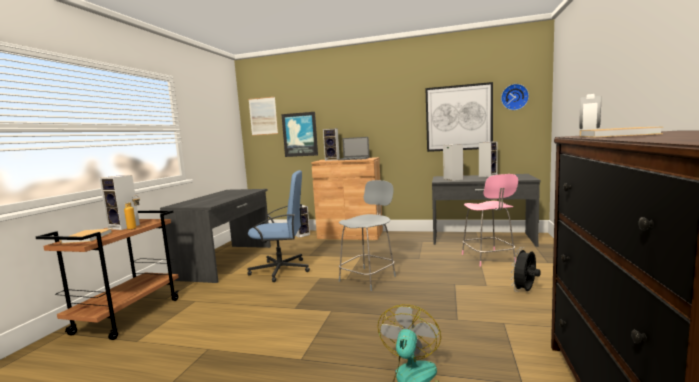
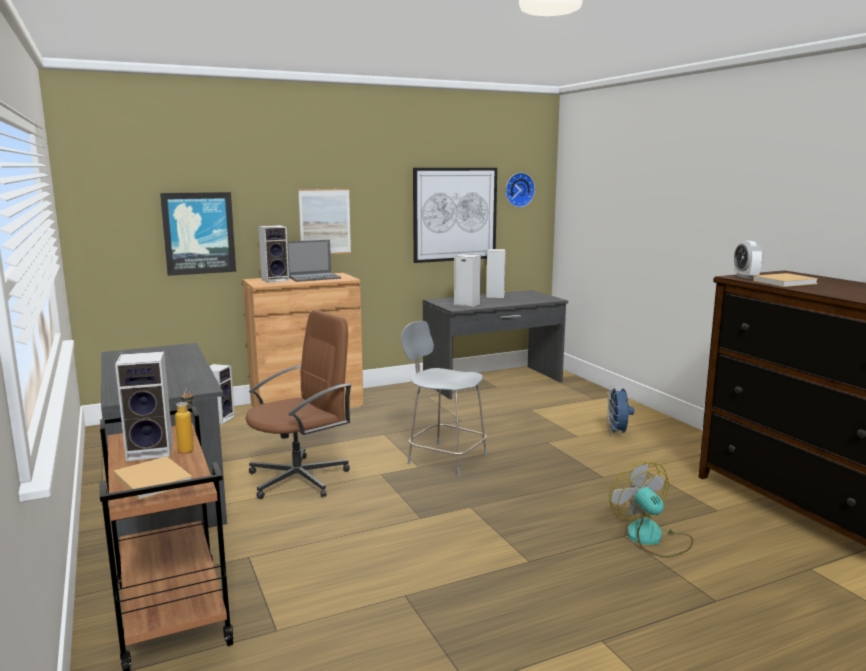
camera: 40 degrees left, 5 degrees up
blue office chair [247,170,310,282] -> brown office chair [246,310,352,499]
picture [248,97,278,136] -> picture moved to [298,189,351,254]
grey chair [339,180,396,291] -> grey chair turned 60 degrees counterclockwise [401,321,487,477]
pink chair [462,174,518,267] -> none
black fan [511,247,541,292] -> blue fan [606,385,634,436]

